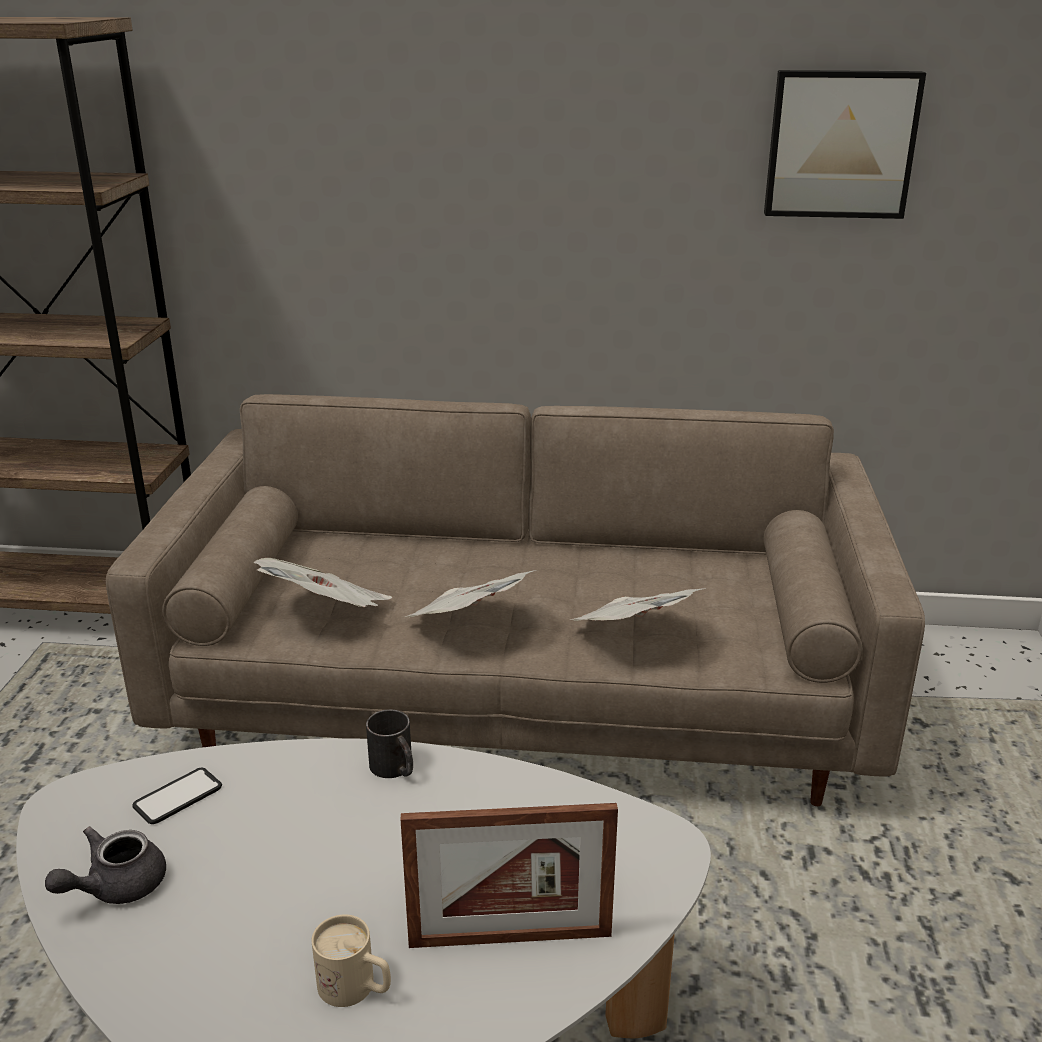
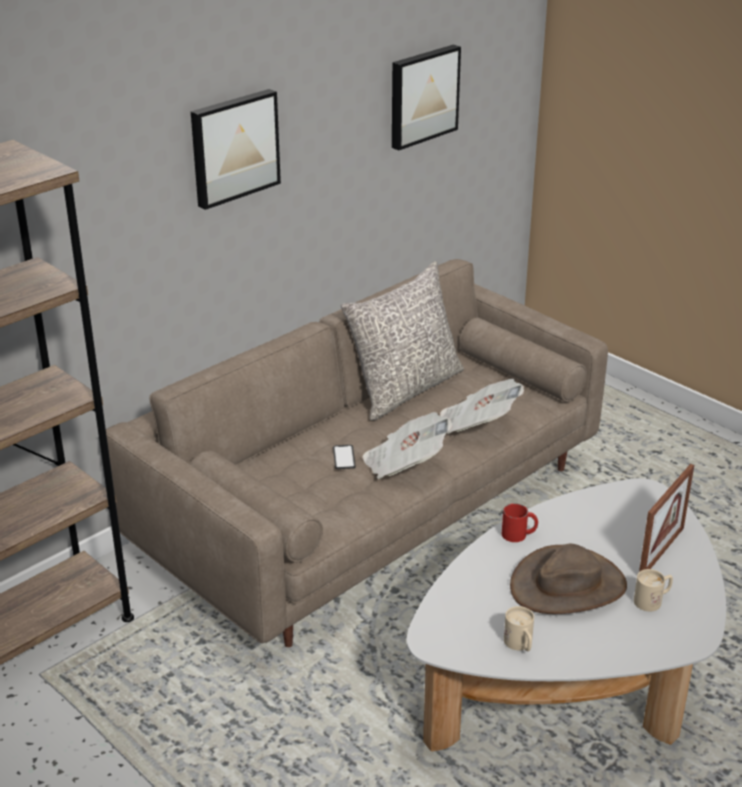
camera: 50 degrees left, 5 degrees up
grey teapot [45,827,166,904] -> beige mug [504,606,534,652]
phone [132,768,222,824] -> phone moved to [333,445,356,469]
newspaper [254,558,393,607] -> none
black mug [366,710,413,778] -> red mug [502,503,538,542]
none -> picture [191,89,281,210]
none -> grey pillow [341,261,464,421]
none -> brown hat [510,544,627,614]

